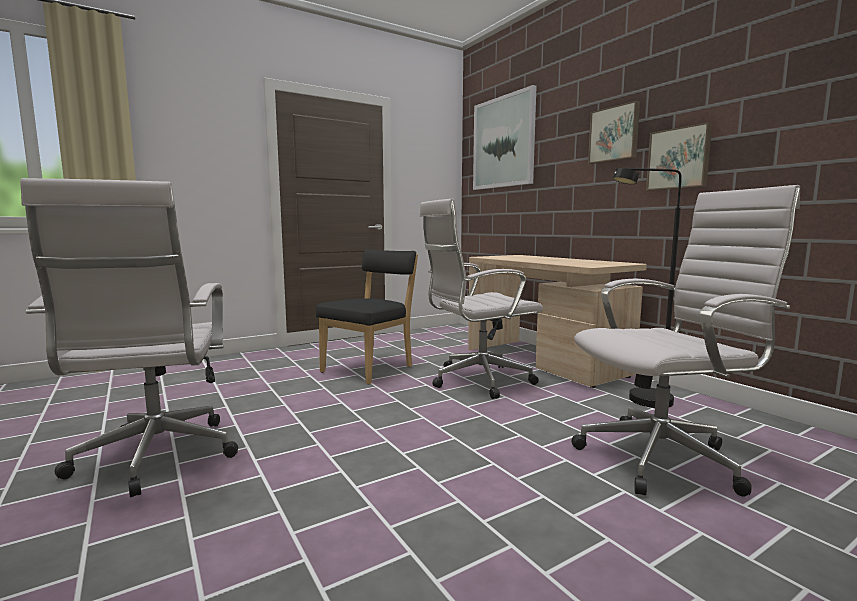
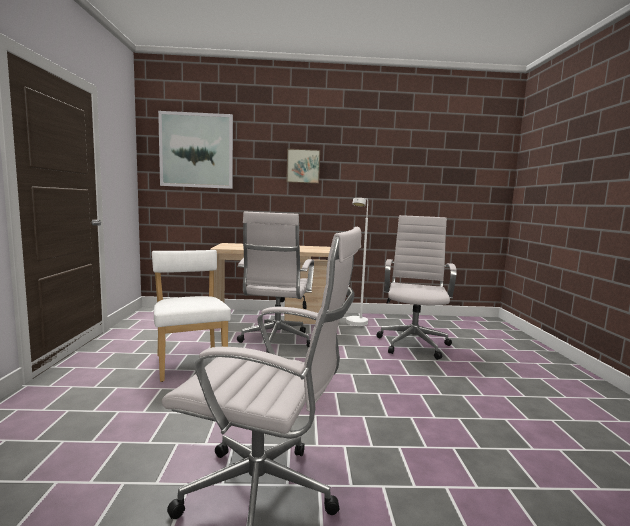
camera: 60 degrees left, 0 degrees up
black chair [316,249,418,385] -> white chair [152,250,231,382]
black floor lamp [612,168,682,408] -> white floor lamp [346,198,368,326]
picture [646,122,712,190] -> none

